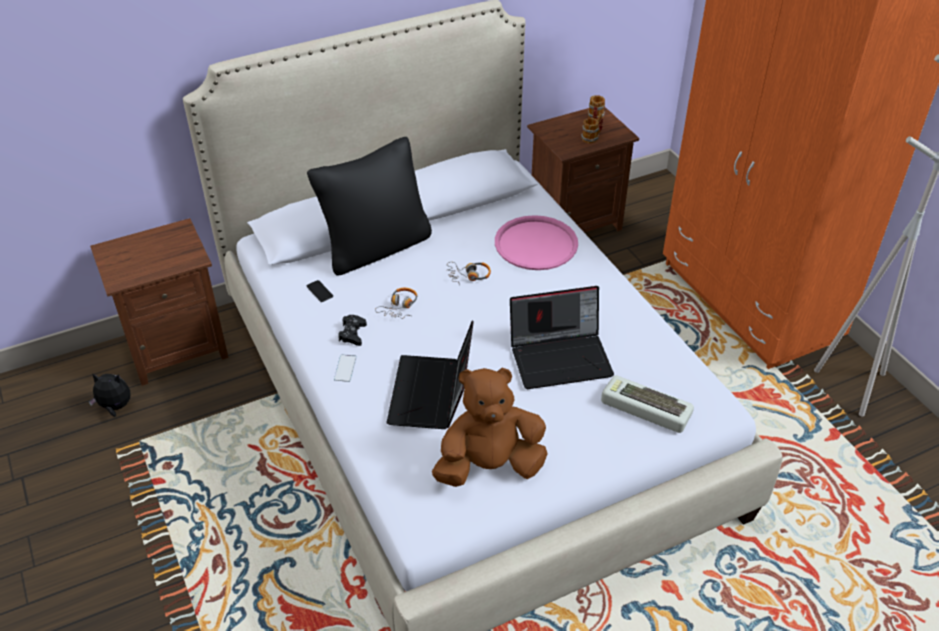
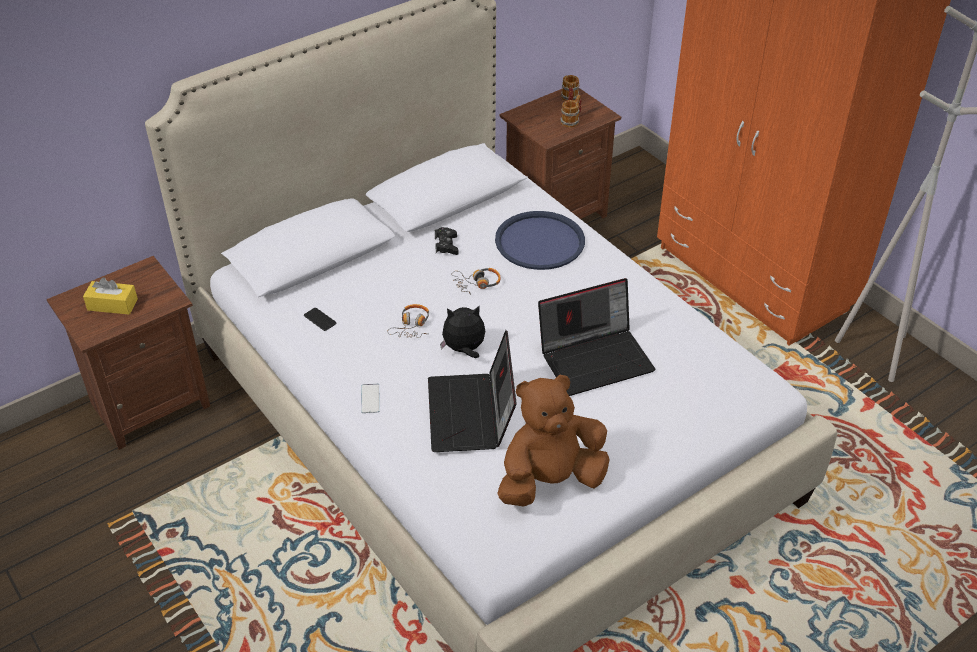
camera: 10 degrees left, 0 degrees up
plush toy [88,373,130,417] -> plush toy moved to [440,306,485,358]
black pillow [307,137,432,276] -> none
black game controller [338,315,367,346] -> black game controller moved to [435,227,459,255]
pink tray [495,215,578,270] -> blue tray [495,211,585,270]
keyboard [601,376,694,433] -> none
none -> yellow tissue box [83,277,138,315]

